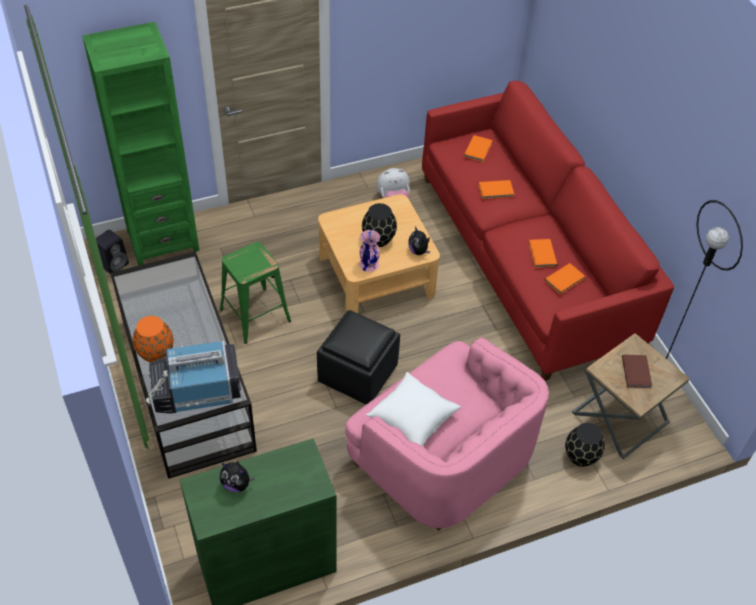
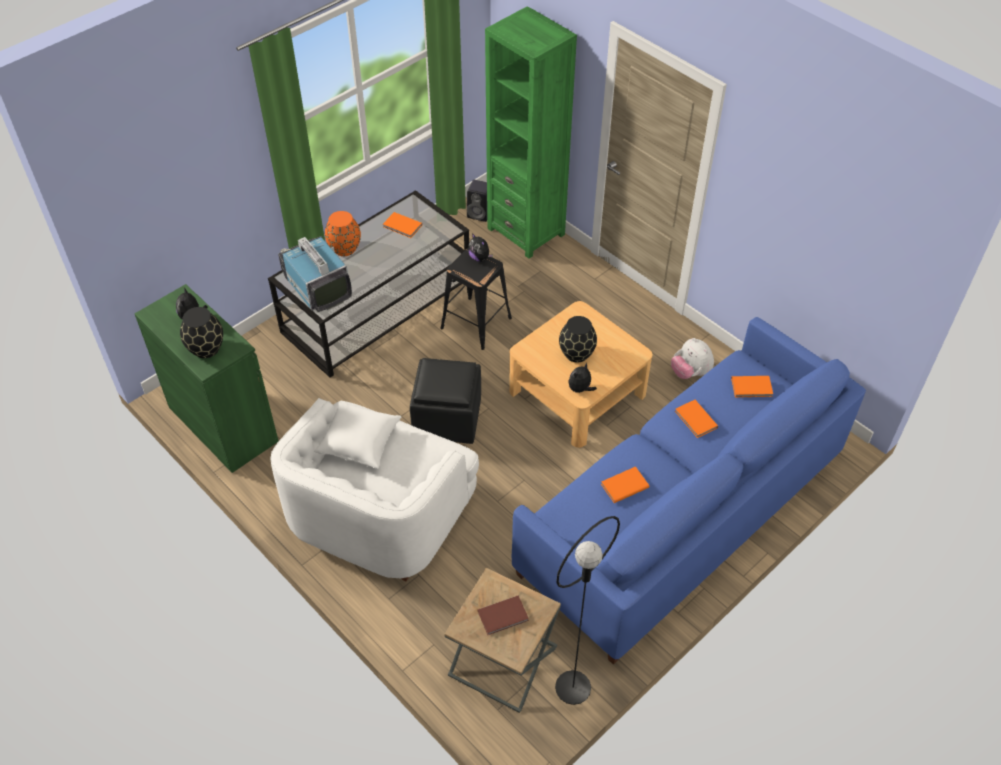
camera: 70 degrees right, 0 degrees up
green stool [220,242,291,344] -> black stool [440,248,512,350]
pink armchair [345,337,549,531] -> white armchair [271,398,479,582]
pink vase [359,230,380,272] -> none
red sofa [422,81,674,381] -> blue sofa [512,317,866,665]
orange book [544,263,585,294] -> orange book moved to [383,212,422,238]
black vase [565,423,605,467] -> black vase moved to [180,307,223,358]
none -> plush toy [468,233,493,262]

